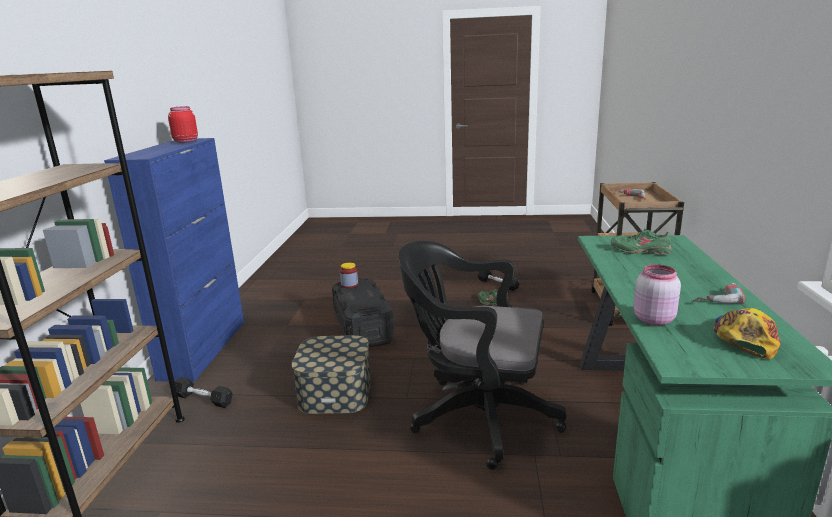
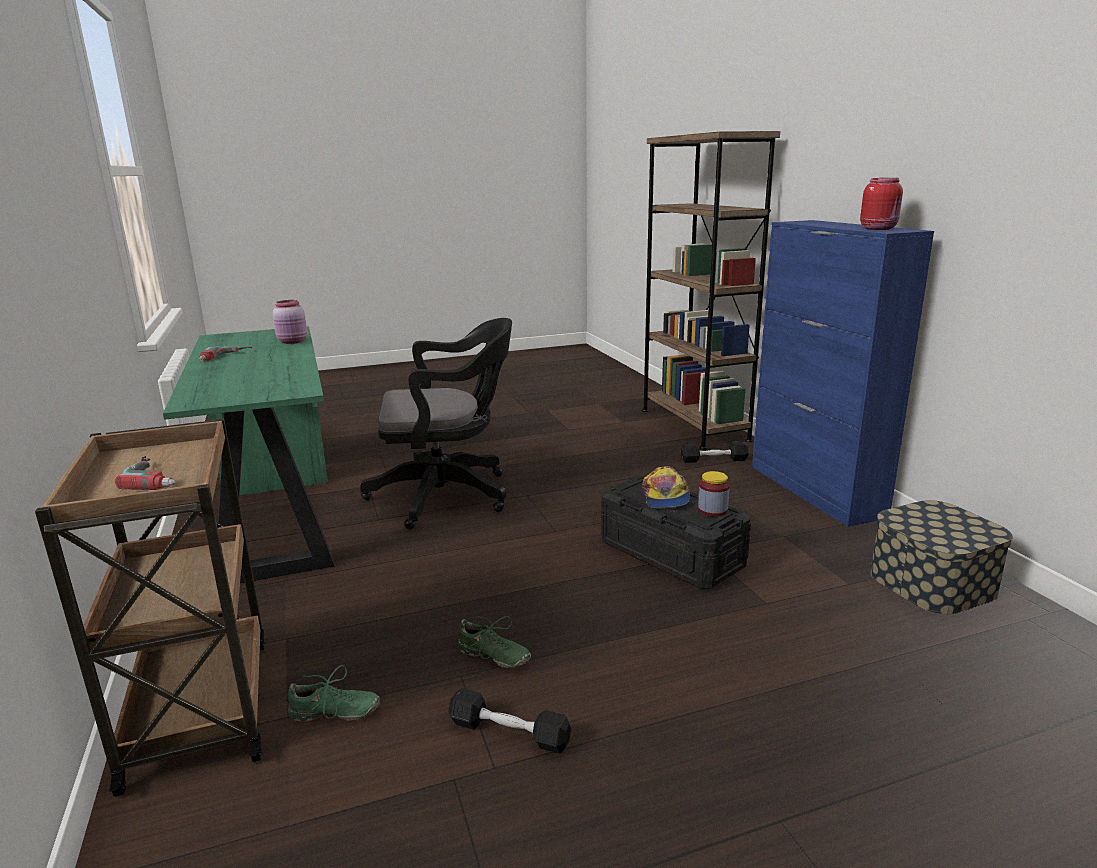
camera: 155 degrees right, 0 degrees up
storage box [291,335,371,414] -> storage box moved to [870,500,1013,615]
green shoe [611,228,672,255] -> green shoe moved to [288,665,380,722]
cap [714,308,781,359] -> cap moved to [642,466,690,508]

